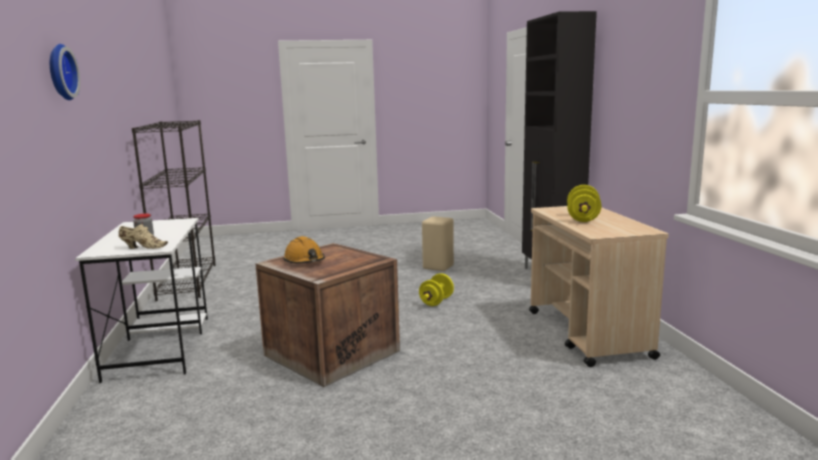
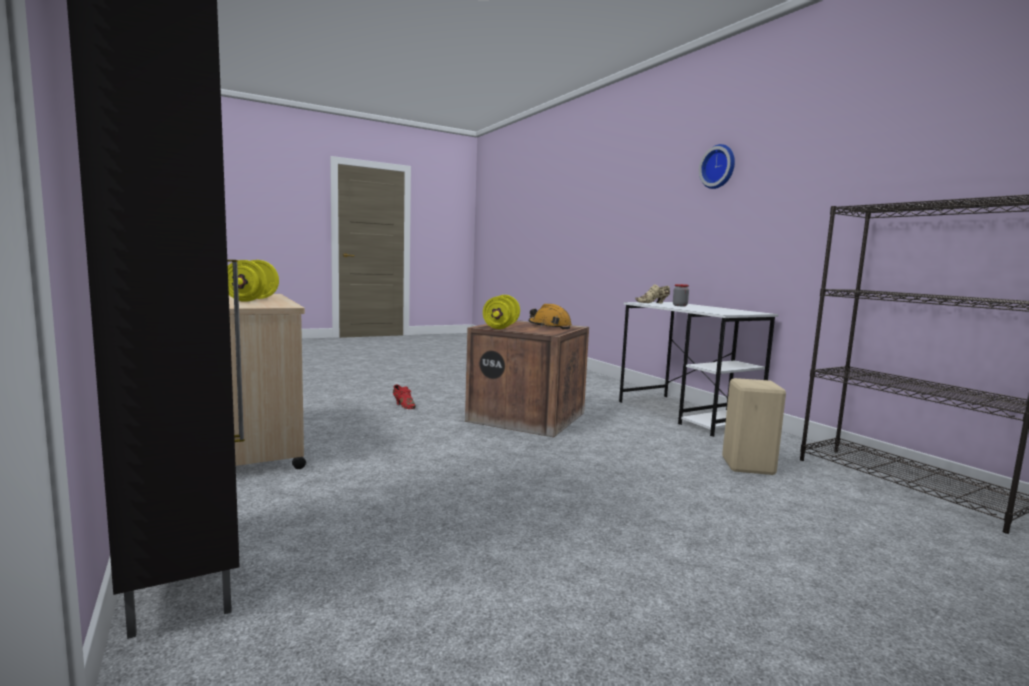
camera: 160 degrees right, 5 degrees down
yellow dumbbell [419,273,454,306] -> yellow dumbbell moved to [483,295,520,329]
beige stool [422,216,454,271] -> beige stool moved to [722,378,786,475]
none -> red shoe [393,385,416,409]

